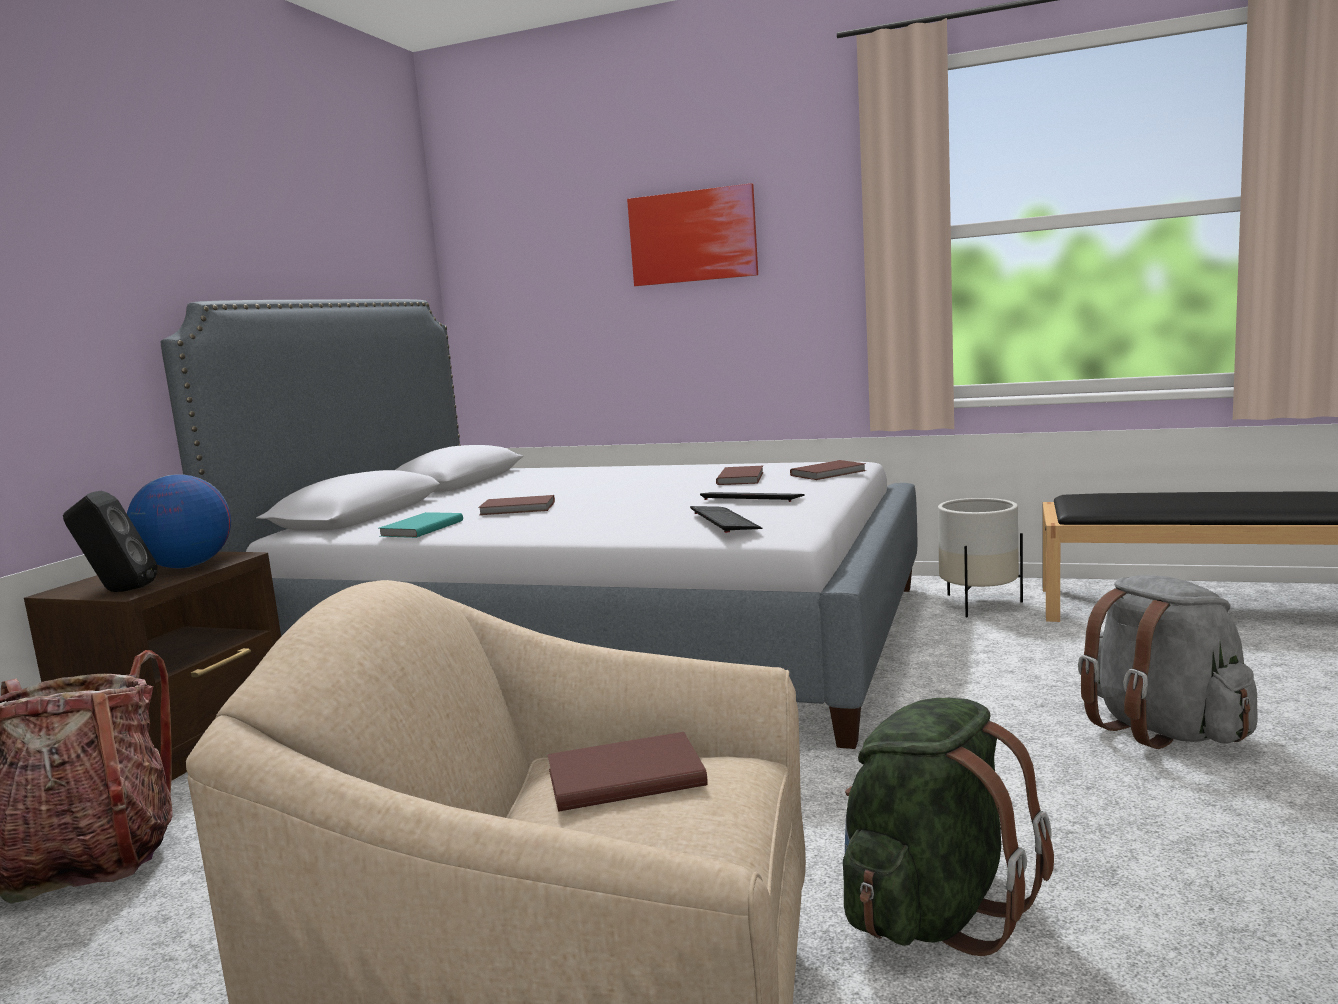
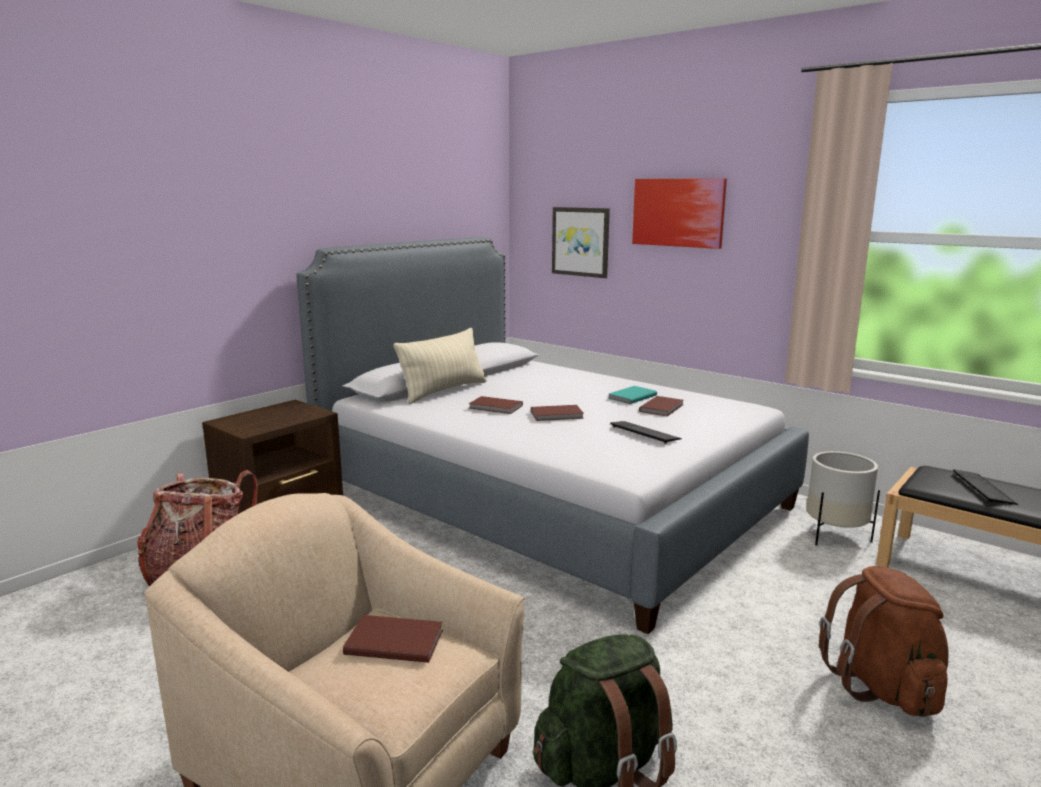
camera: 20 degrees right, 5 degrees up
black speaker [63,491,157,592] -> none
globe [127,474,231,568] -> none
turquoise book [379,512,463,538] -> turquoise book moved to [608,386,657,404]
keyboard [690,506,762,533] -> keyboard moved to [953,469,1018,505]
brown book [790,460,866,480] -> brown book moved to [531,405,584,421]
grey backpack [1078,575,1258,749] -> brown backpack [819,566,948,717]
none -> beige pillow [393,328,487,404]
none -> picture [552,207,610,278]

